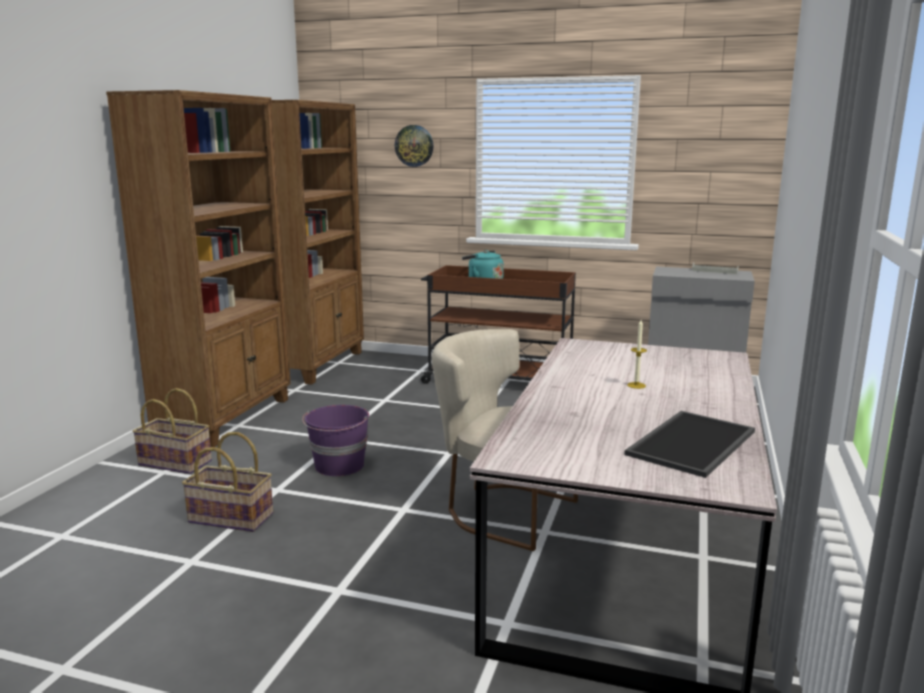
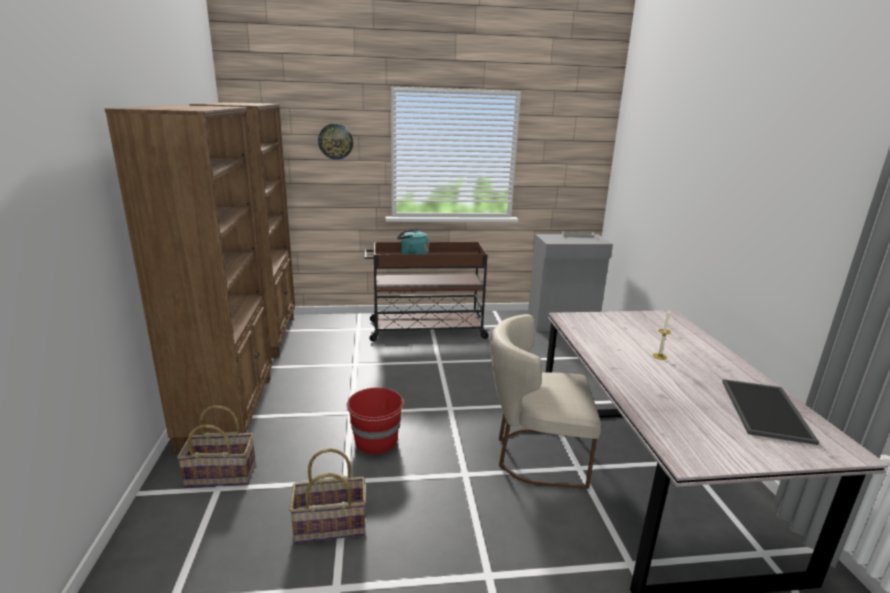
camera: 25 degrees left, 5 degrees up
purple bucket [302,405,369,476] -> red bucket [346,388,404,455]

